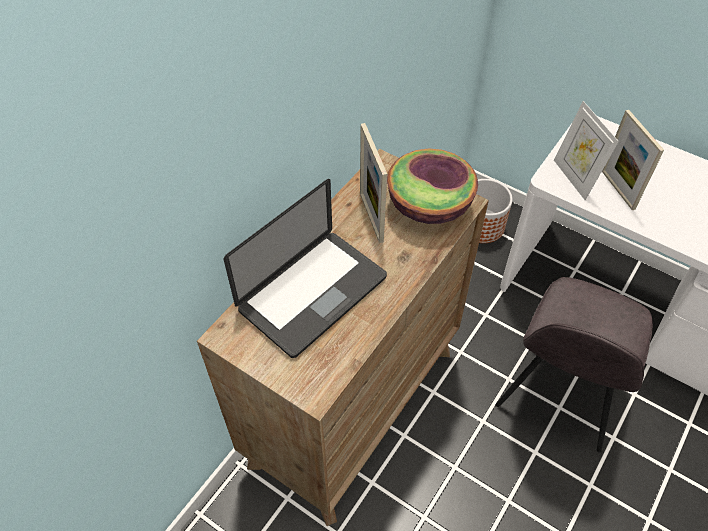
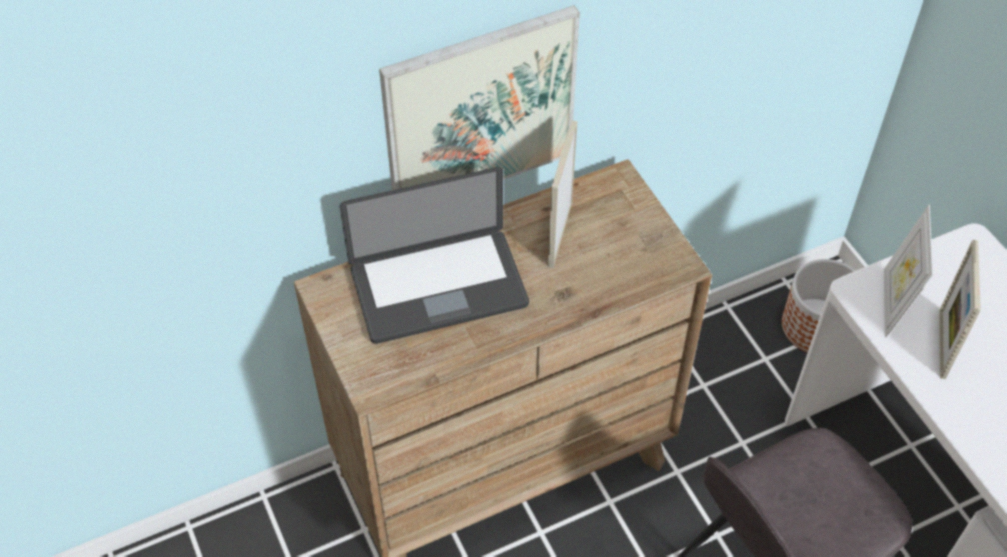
camera: 30 degrees right, 0 degrees up
bowl [387,148,478,224] -> none
none -> picture [379,5,580,190]

